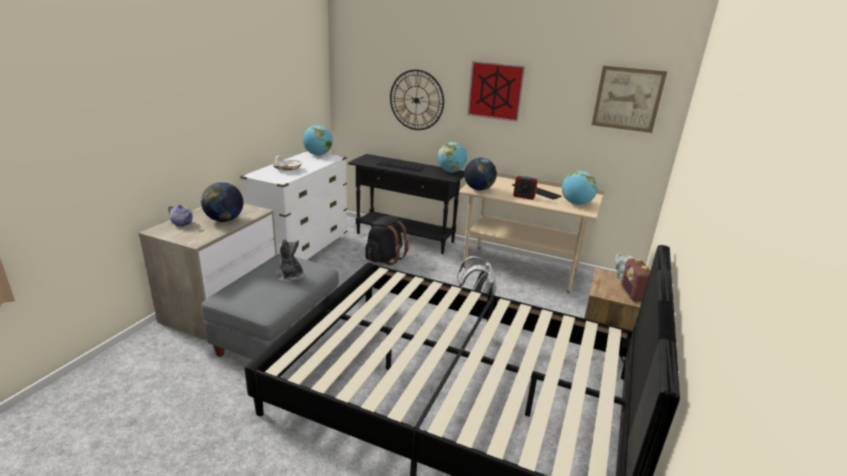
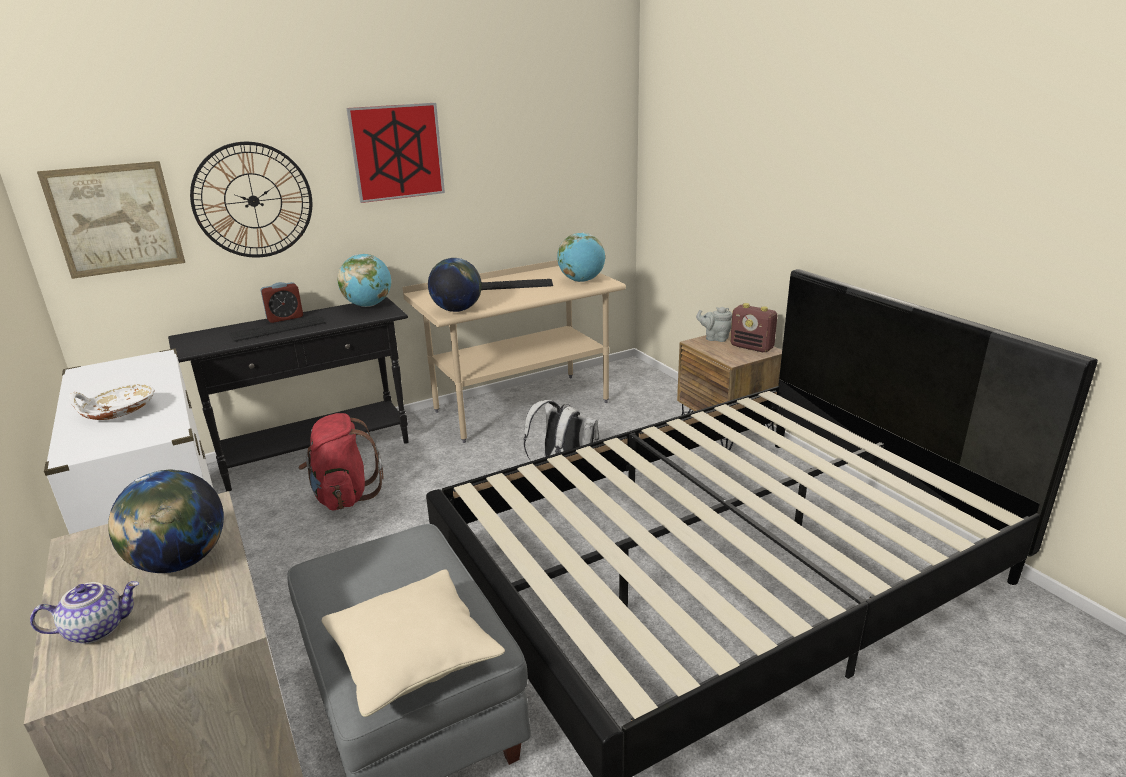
camera: 50 degrees left, 0 degrees up
plush toy [276,239,304,283] -> none
globe [303,125,333,155] -> none
black backpack [365,216,409,265] -> red backpack [299,413,384,510]
alarm clock [513,175,538,200] -> alarm clock moved to [260,282,303,323]
picture [592,66,667,133] -> picture moved to [37,161,185,279]
none -> beige pillow [322,569,505,717]

